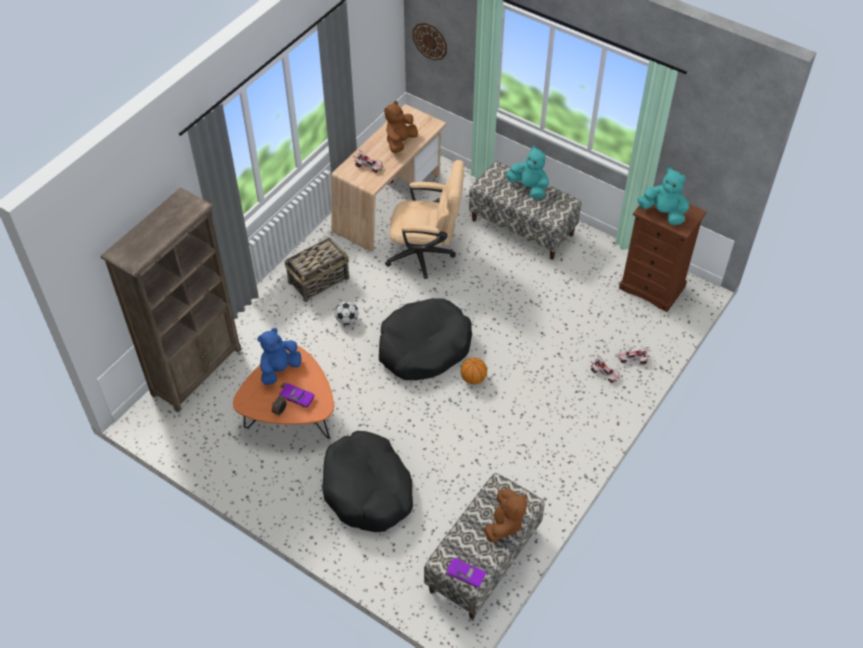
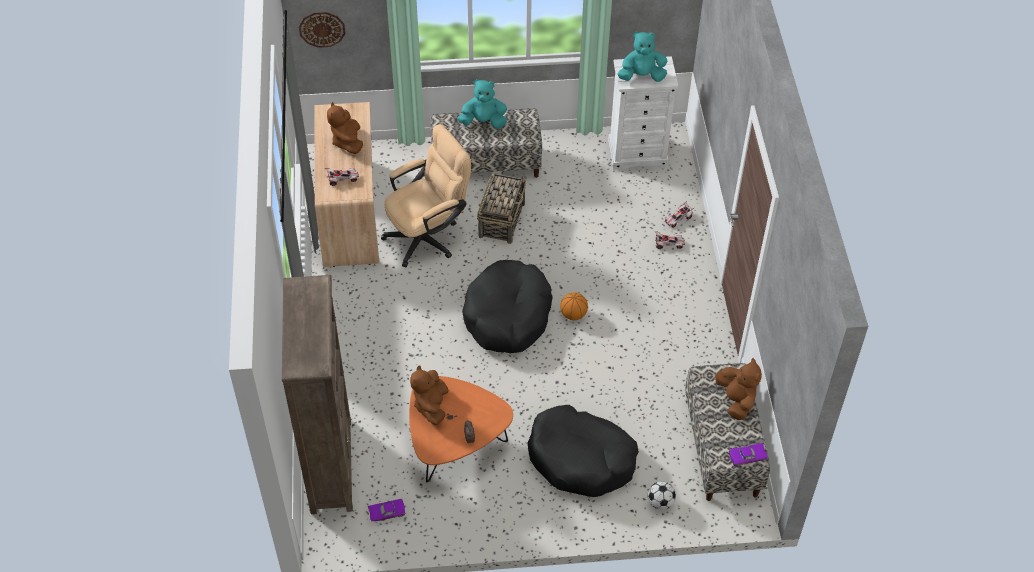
camera: 40 degrees left, 0 degrees up
blue plush toy [257,328,301,385] -> brown plush toy [410,365,448,425]
purple toy car [279,383,315,408] -> purple toy car moved to [368,499,405,521]
basket [285,237,349,302] -> basket moved to [477,173,526,244]
football [335,301,358,325] -> football moved to [648,481,676,510]
brown dresser [619,204,707,312] -> white dresser [608,56,678,170]

